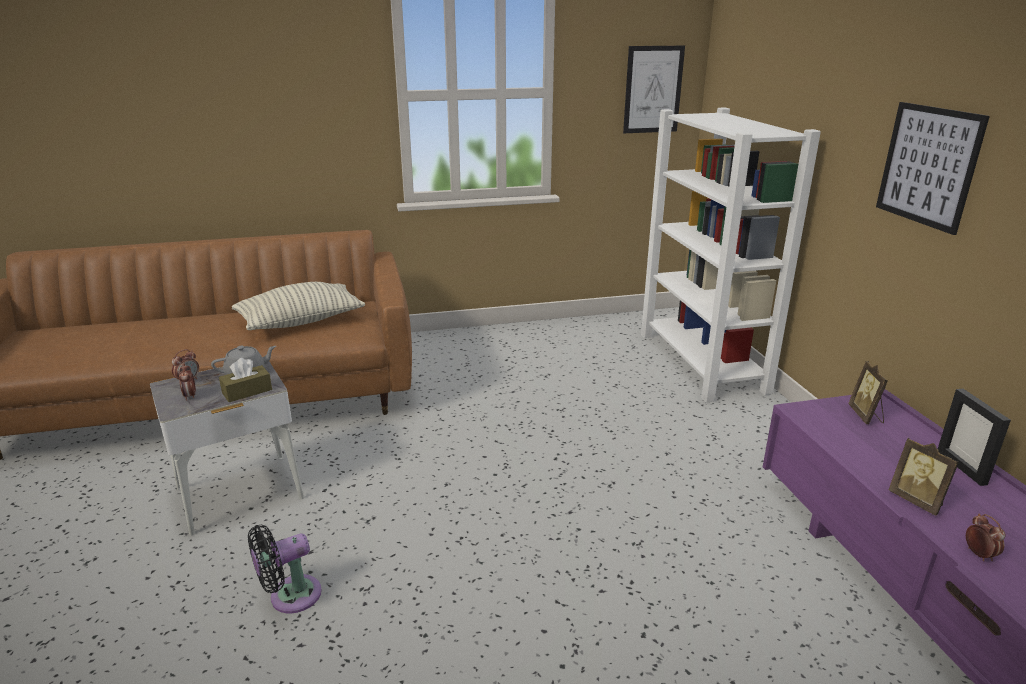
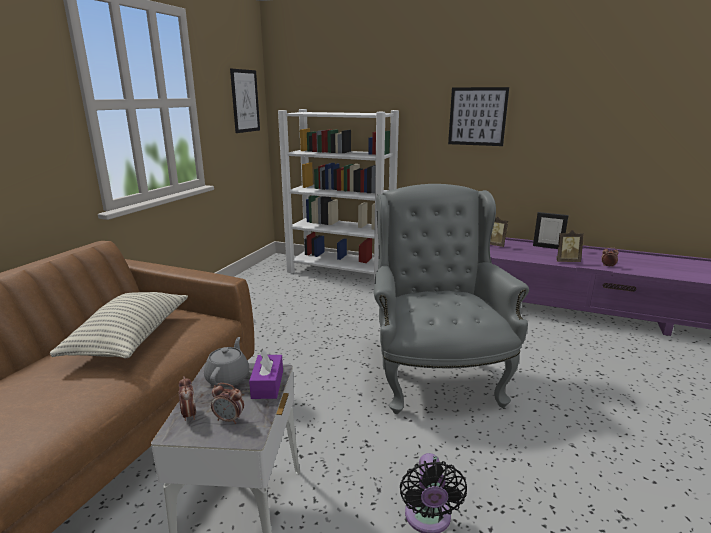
camera: 55 degrees left, 5 degrees down
brown tissue box [219,358,272,402] -> purple tissue box [249,349,283,399]
none -> grey armchair [374,184,529,414]

